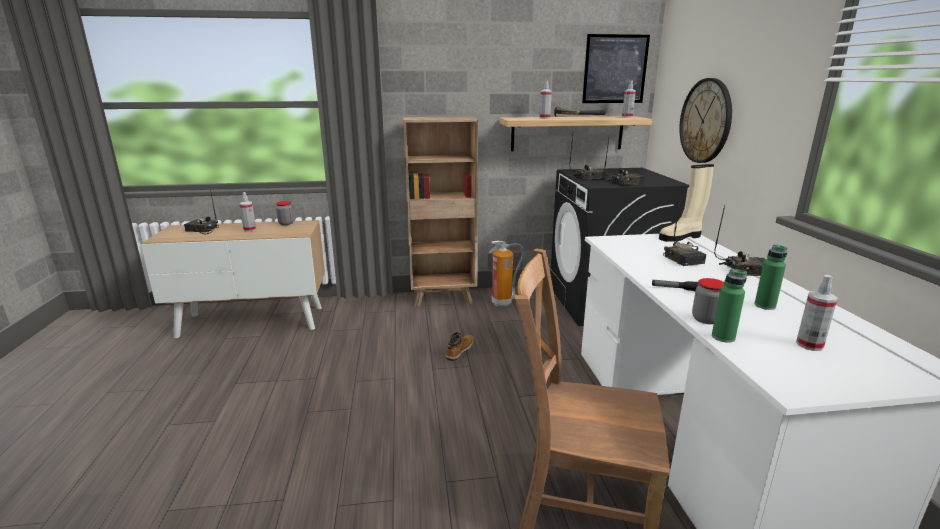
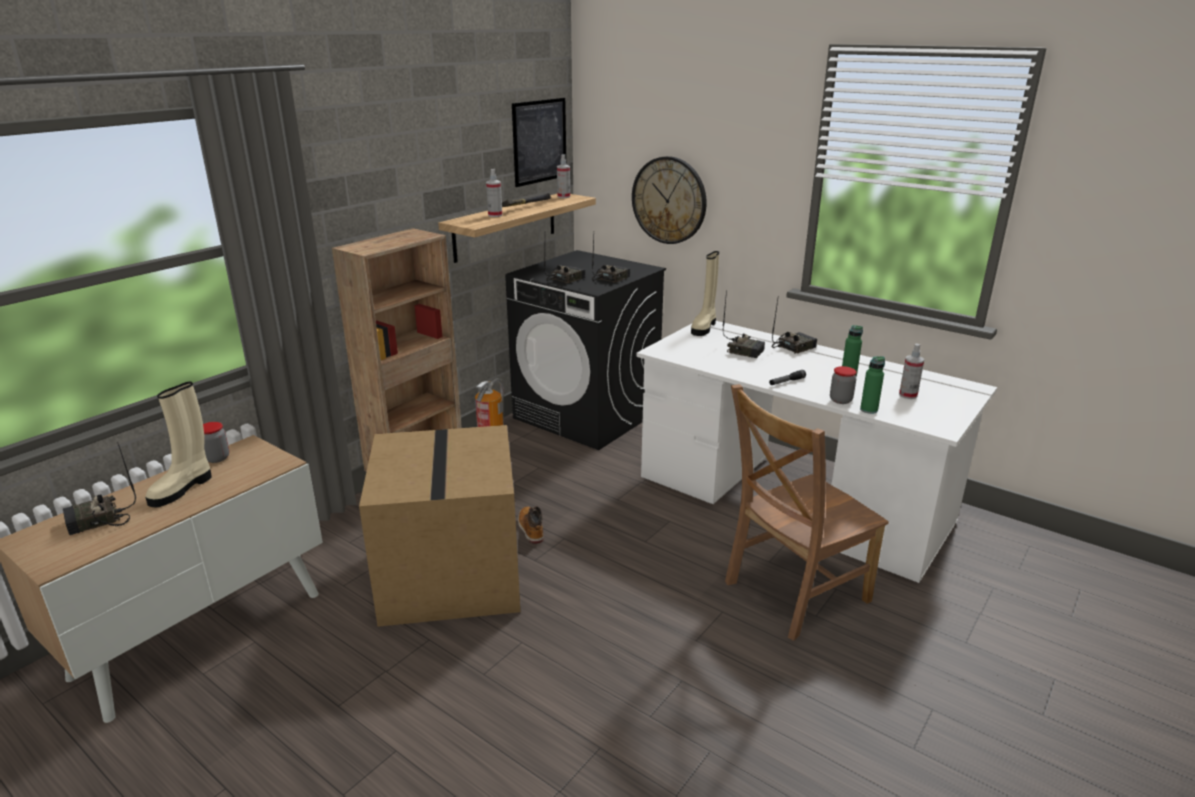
camera: 45 degrees left, 5 degrees up
spray bottle [239,192,256,232] -> beige boot [145,382,212,507]
none -> cardboard box [359,425,520,627]

